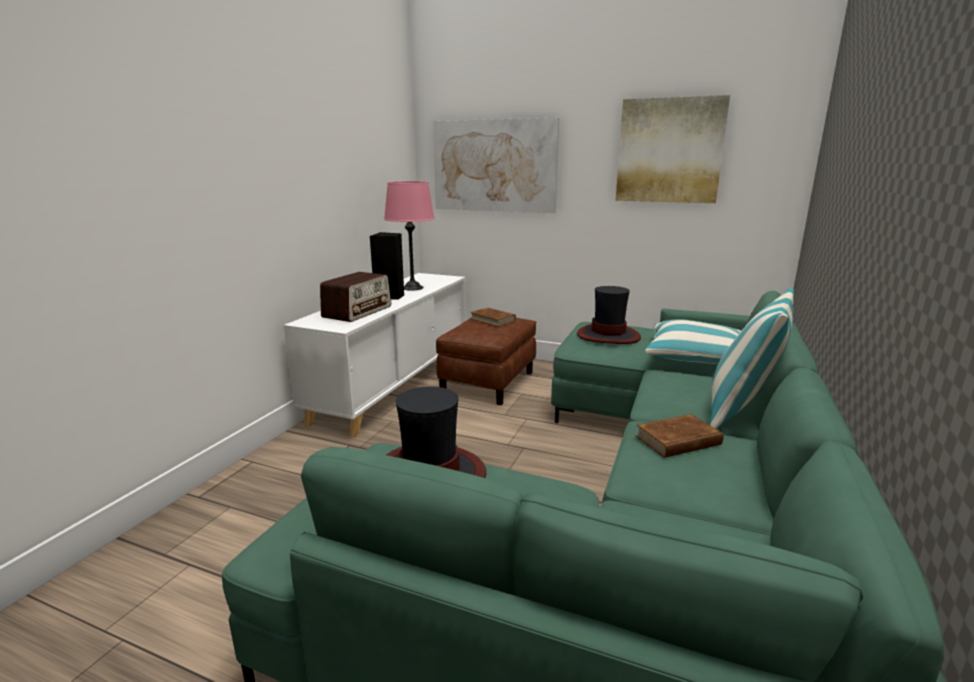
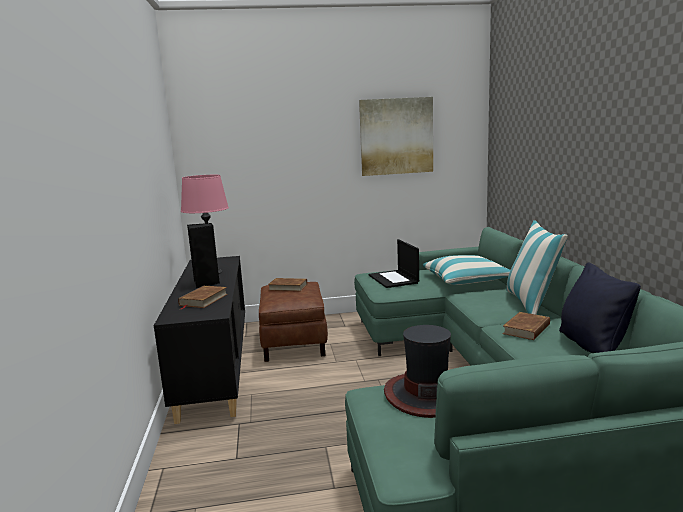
camera: 30 degrees left, 5 degrees down
white cabinet [284,273,466,437] -> black cabinet [154,256,245,424]
radio [320,272,391,322] -> brown book [178,286,228,309]
picture [433,118,559,213] -> none
hat [577,286,641,344] -> laptop [369,239,419,288]
none -> black pillow [559,262,641,353]

